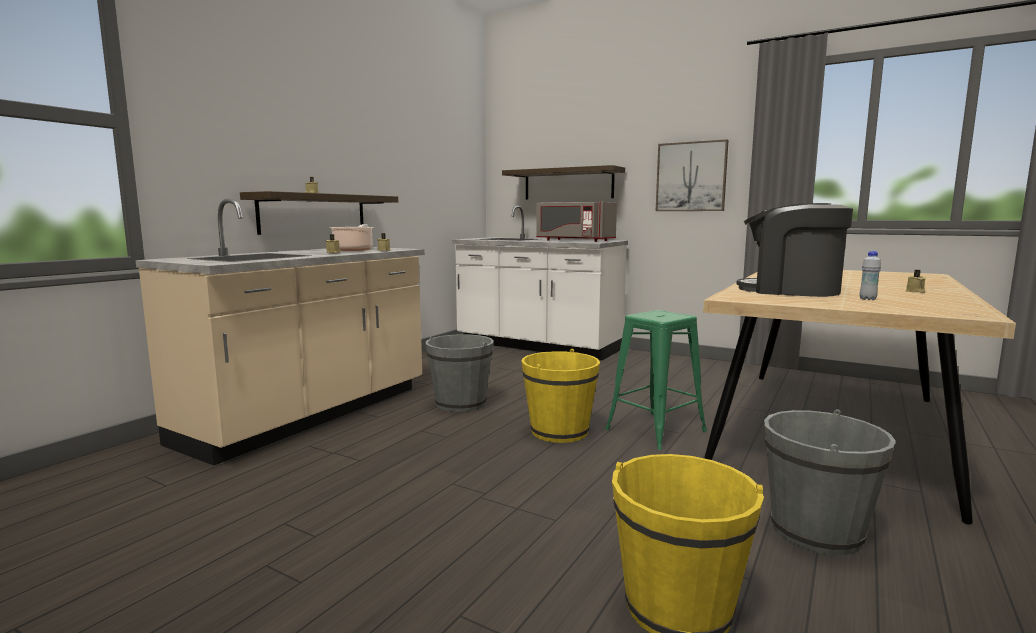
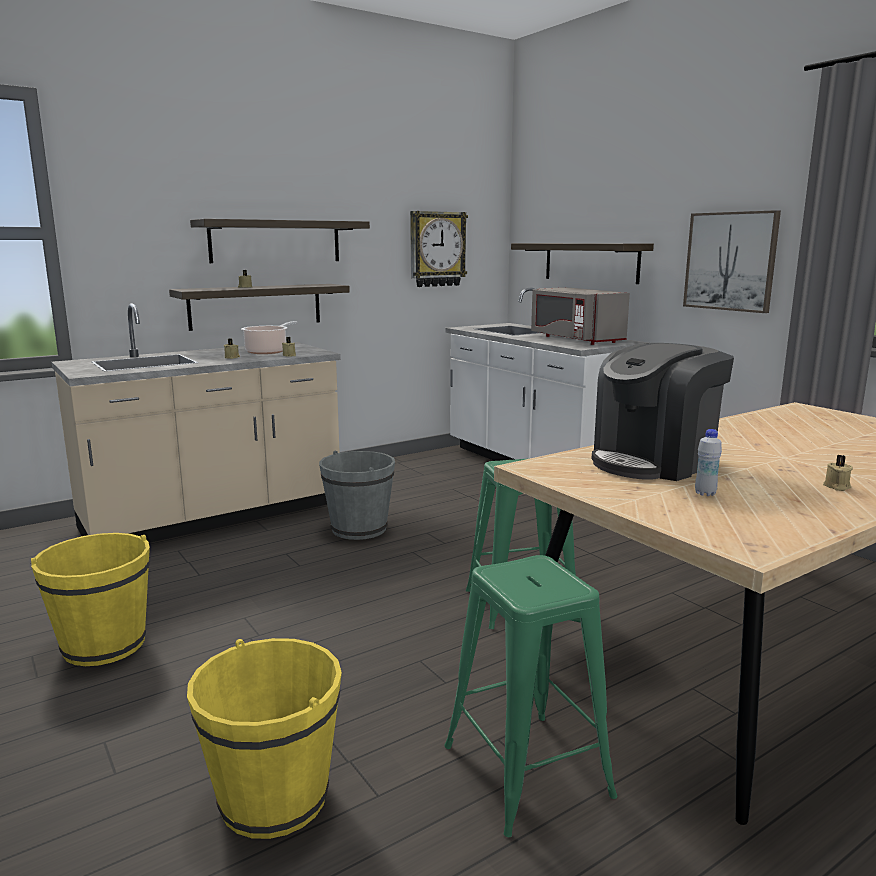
camera: 25 degrees right, 5 degrees up
yellow bucket [521,349,600,443] -> yellow bucket moved to [31,533,150,666]
coffee machine [736,203,853,297] -> coffee machine turned 90 degrees counterclockwise [591,343,734,481]
grey bucket [764,409,896,555] -> green stool [444,555,617,837]
none -> shelf [190,219,370,263]
none -> wall clock [410,211,468,287]

